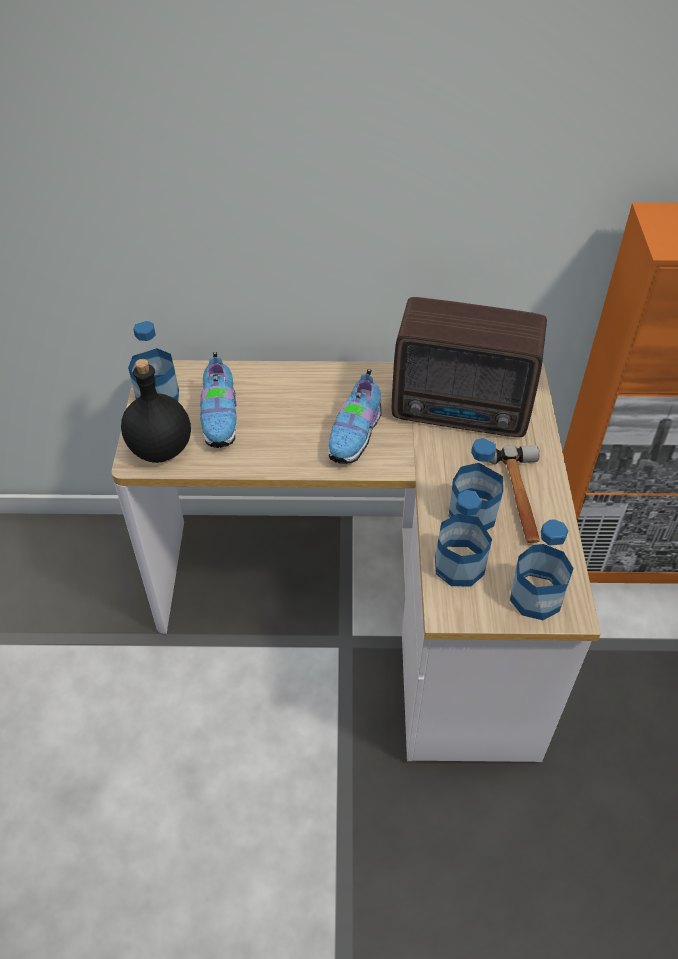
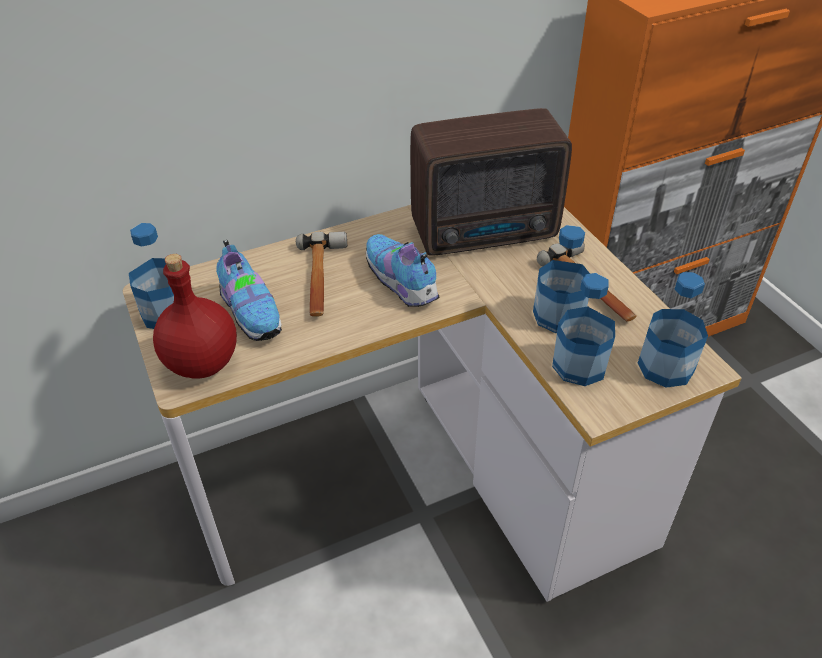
camera: 25 degrees left, 5 degrees down
black bottle [121,359,191,463] -> red bottle [153,254,237,378]
shoe [328,369,382,464] -> shoe turned 150 degrees clockwise [366,234,439,307]
none -> hammer [296,232,347,317]

